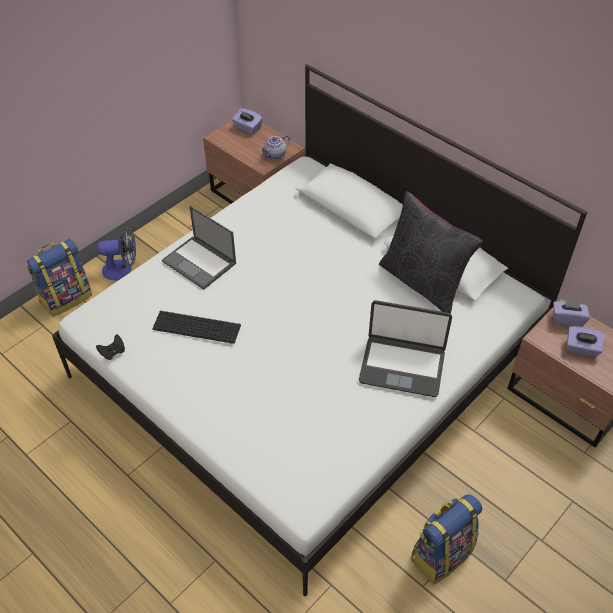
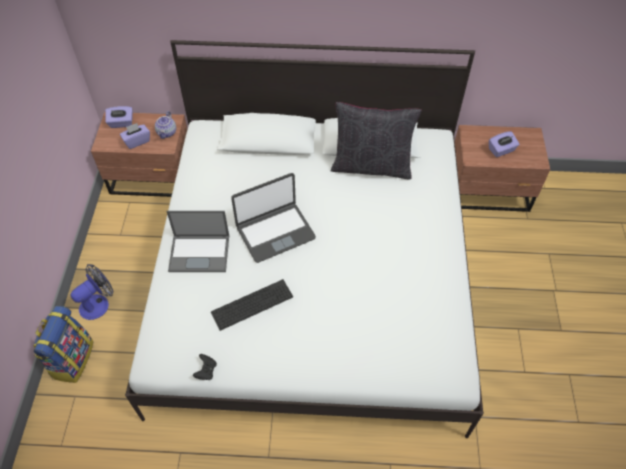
camera: 40 degrees left, 5 degrees up
laptop [359,300,452,397] -> laptop moved to [231,173,316,263]
backpack [412,494,482,584] -> none
purple tissue box [553,299,590,327] -> purple tissue box moved to [120,123,150,149]

